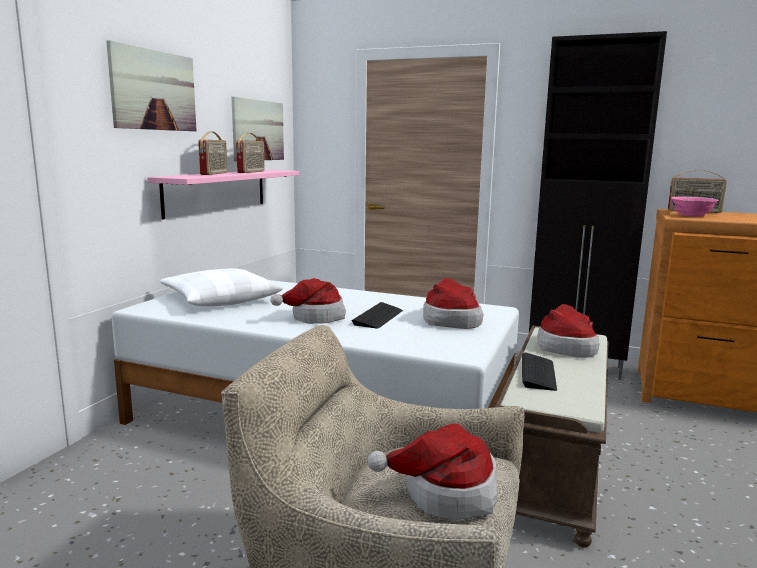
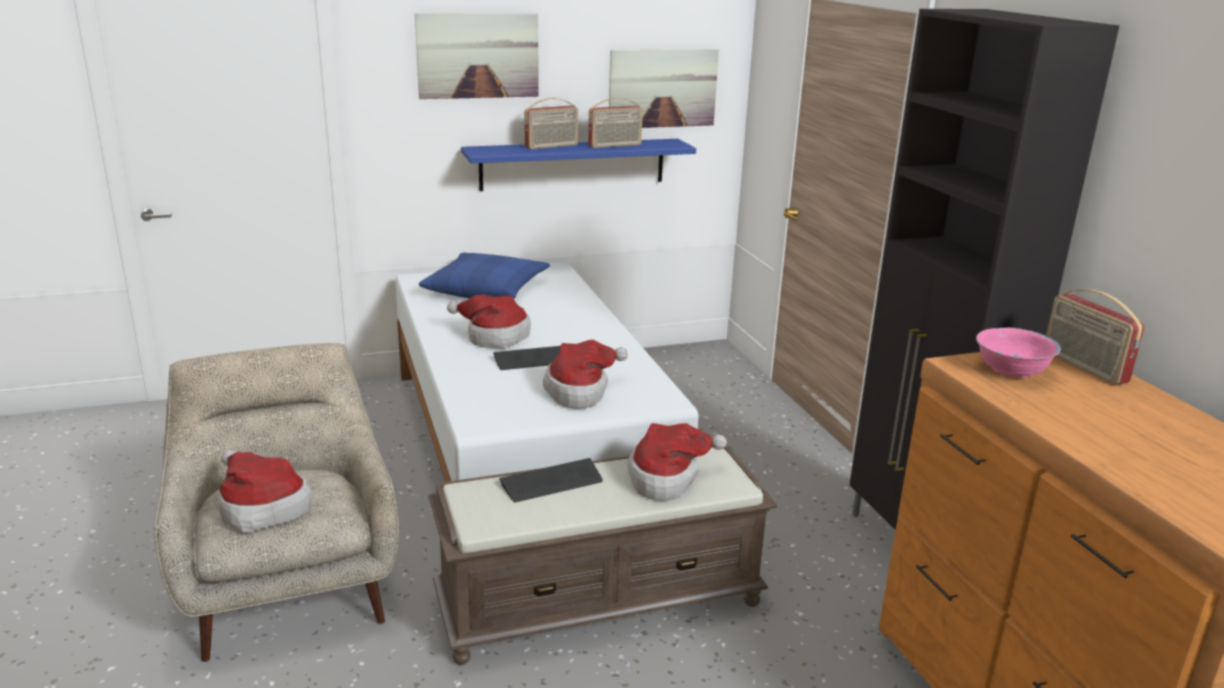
camera: 50 degrees right, 10 degrees up
pink shelf [147,170,299,220] -> blue shelf [461,139,696,191]
white pillow [160,268,283,306] -> blue pillow [419,253,550,298]

